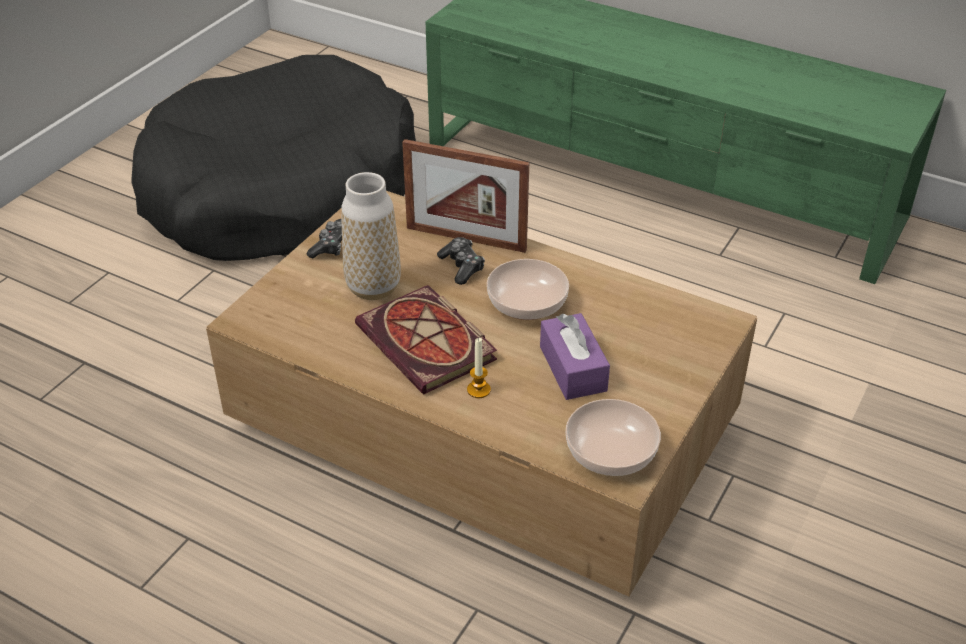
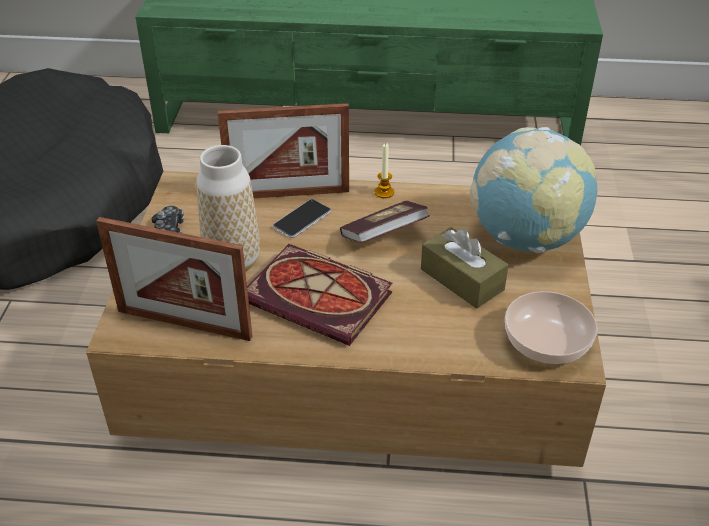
camera: 25 degrees left, 0 degrees up
game controller [437,237,485,285] -> phone [273,199,331,238]
candle [467,338,491,398] -> candle moved to [375,143,394,198]
bowl [487,259,569,320] -> book [340,201,430,243]
purple tissue box [540,313,610,400] -> brown tissue box [421,227,508,309]
none -> picture frame [96,217,253,341]
none -> globe [470,127,597,253]

